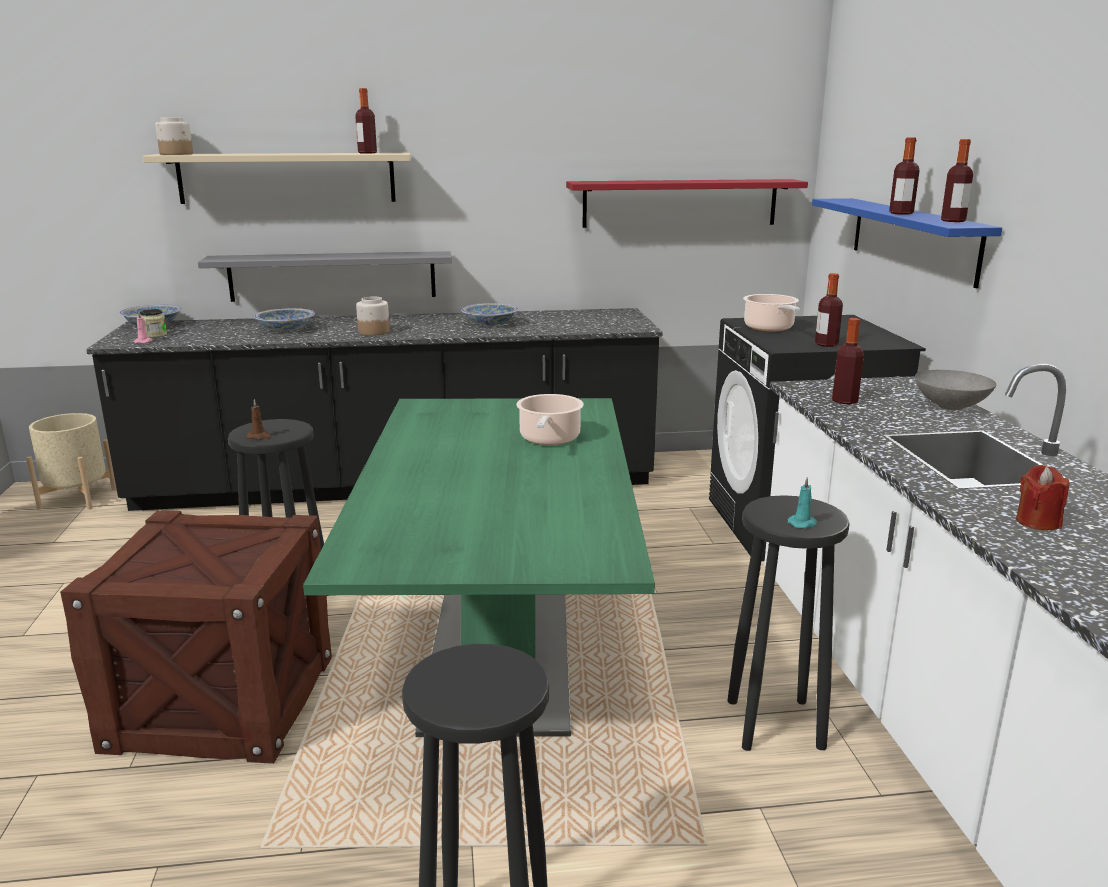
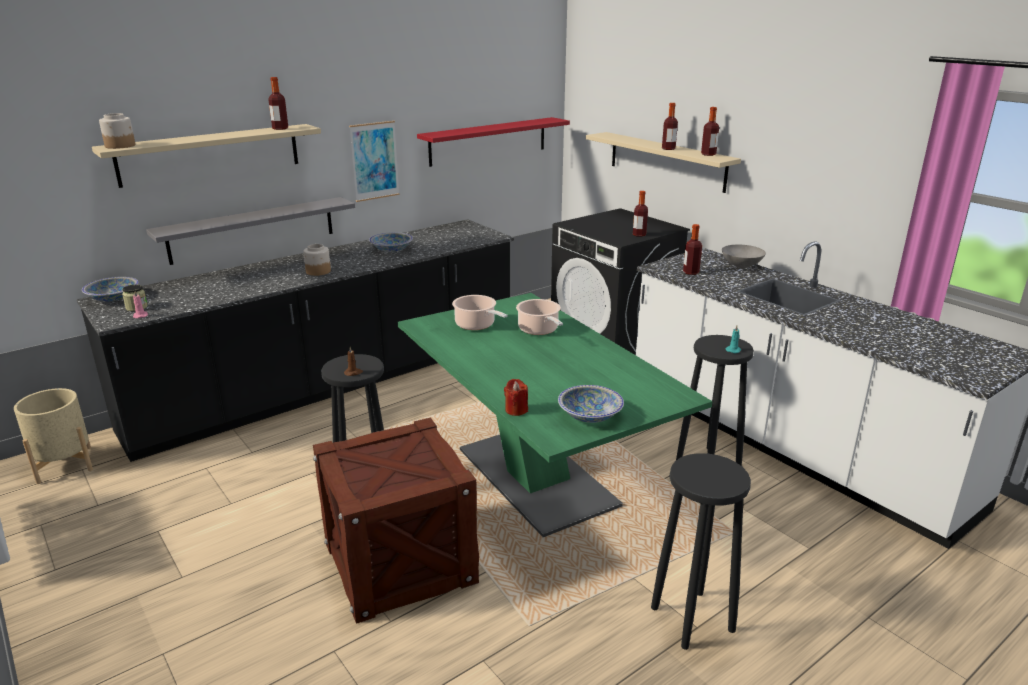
camera: 30 degrees left, 5 degrees up
bowl [254,308,315,331] -> bowl moved to [558,385,624,423]
cooking pot [743,294,800,331] -> cooking pot moved to [452,295,508,330]
blue shelf [812,198,1002,288] -> beige shelf [586,132,741,193]
red candle [1016,465,1069,530] -> red candle moved to [504,379,528,416]
none -> picture [349,121,400,202]

